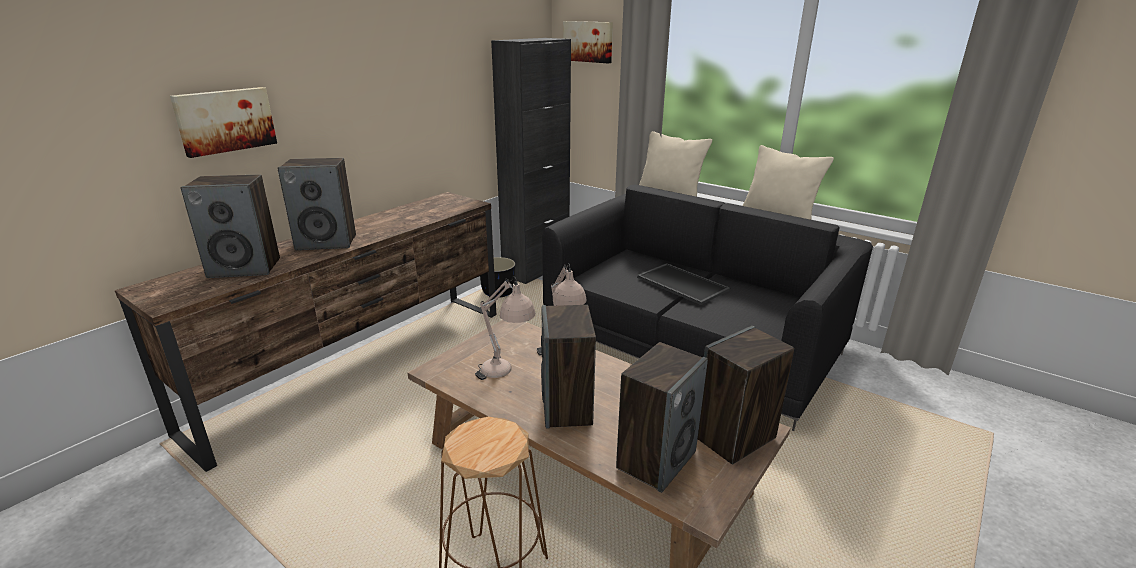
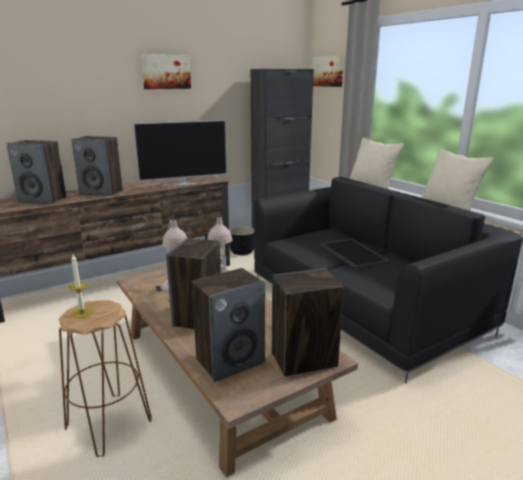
camera: 20 degrees right, 5 degrees down
picture [170,87,277,158] -> picture moved to [141,54,191,89]
none -> candle [69,254,93,318]
none -> television [133,120,227,187]

